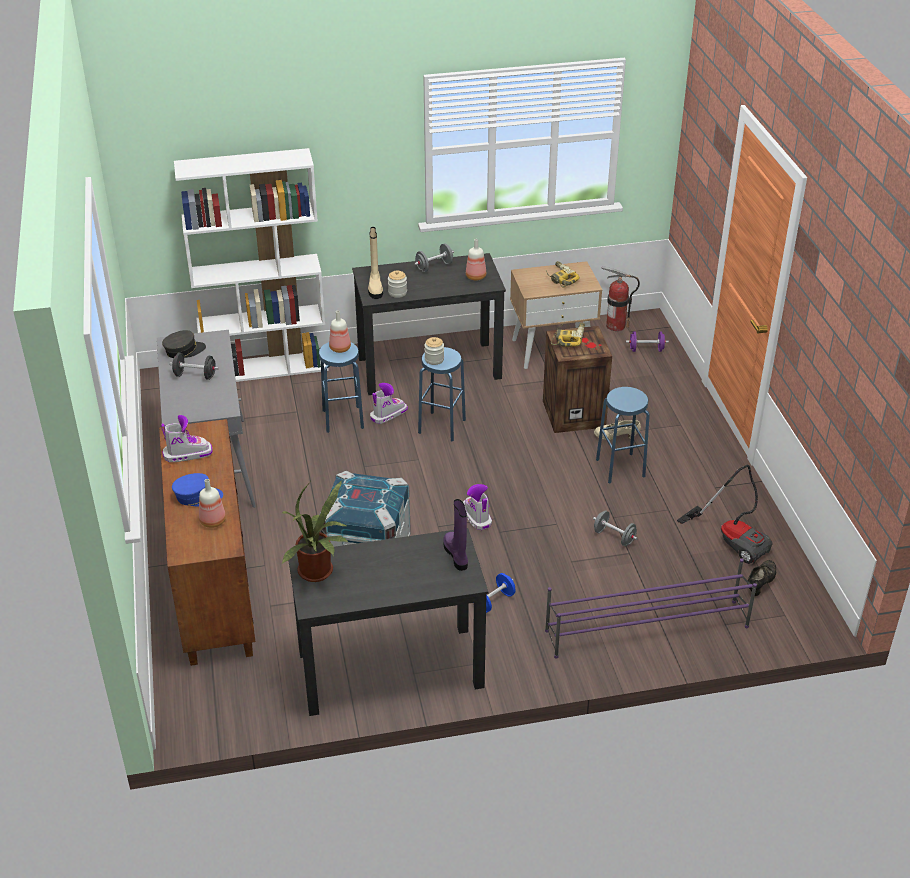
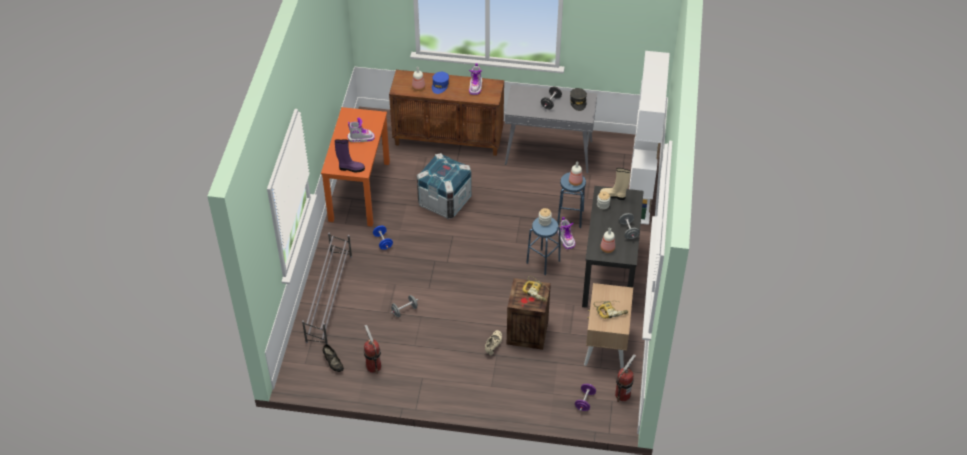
camera: 110 degrees right, 10 degrees up
potted plant [282,481,349,582] -> none
black desk [288,528,488,716] -> orange desk [321,107,390,227]
boot [463,484,492,530] -> boot moved to [348,117,375,142]
purple shoe rack [545,559,757,659] -> grey shoe rack [302,233,352,344]
blue stool [596,387,650,483] -> none
vacuum cleaner [677,465,773,564] -> fire extinguisher [364,325,381,374]

